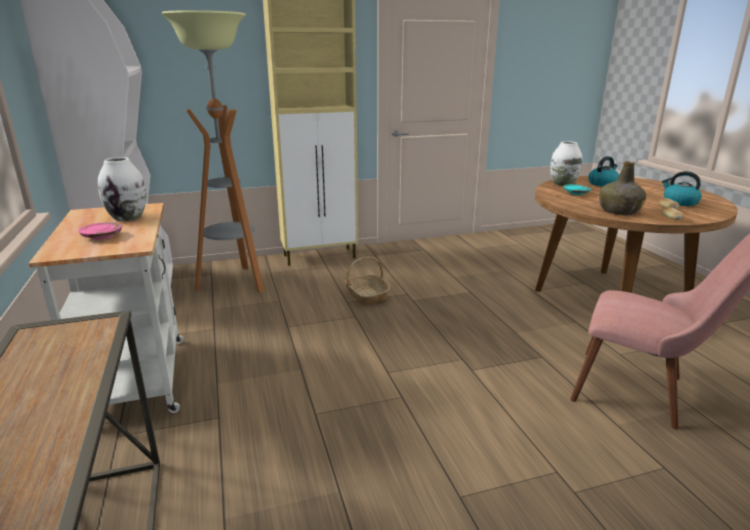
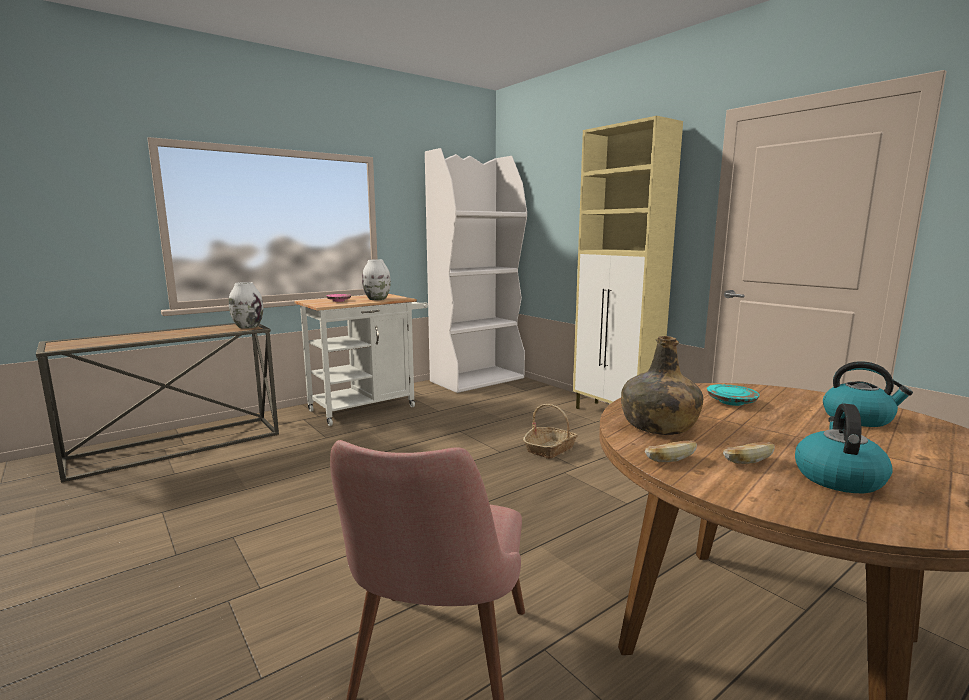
camera: 70 degrees right, 10 degrees down
floor lamp [161,10,264,293] -> none
white vase [550,141,582,186] -> white vase moved to [229,282,263,329]

